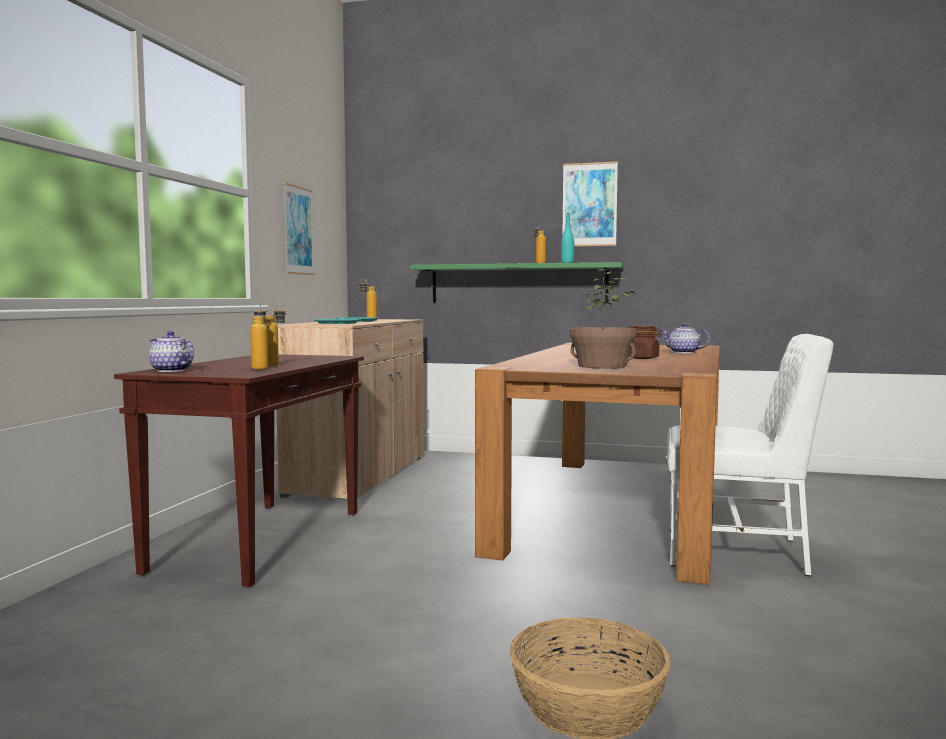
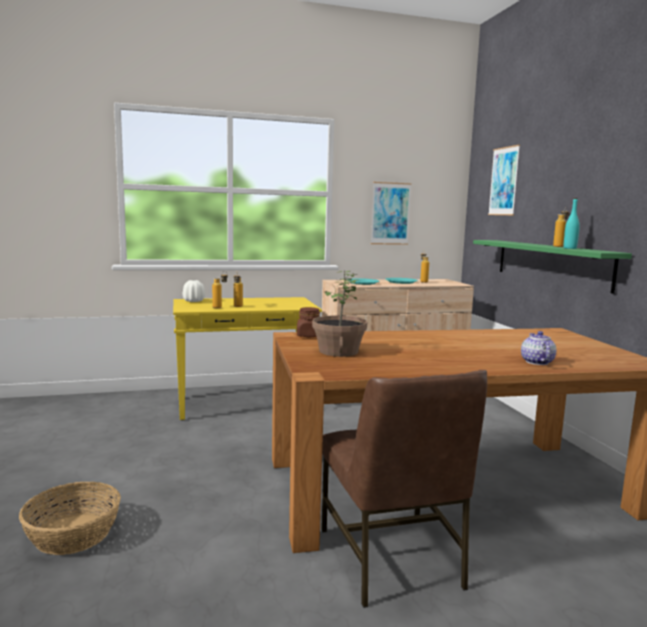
camera: 60 degrees right, 5 degrees up
brown console table [114,354,364,588] -> yellow console table [173,297,322,420]
teapot [149,331,194,372] -> white vase [183,280,205,302]
picture [562,161,618,246] -> picture moved to [488,145,520,215]
brown jar [628,325,662,359] -> brown jar moved to [297,307,320,337]
white chair [667,334,833,576] -> brown chair [321,370,487,608]

